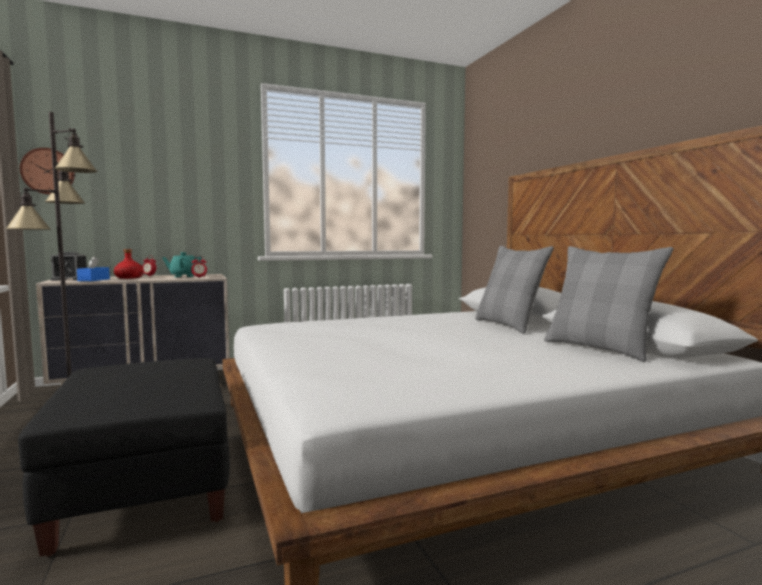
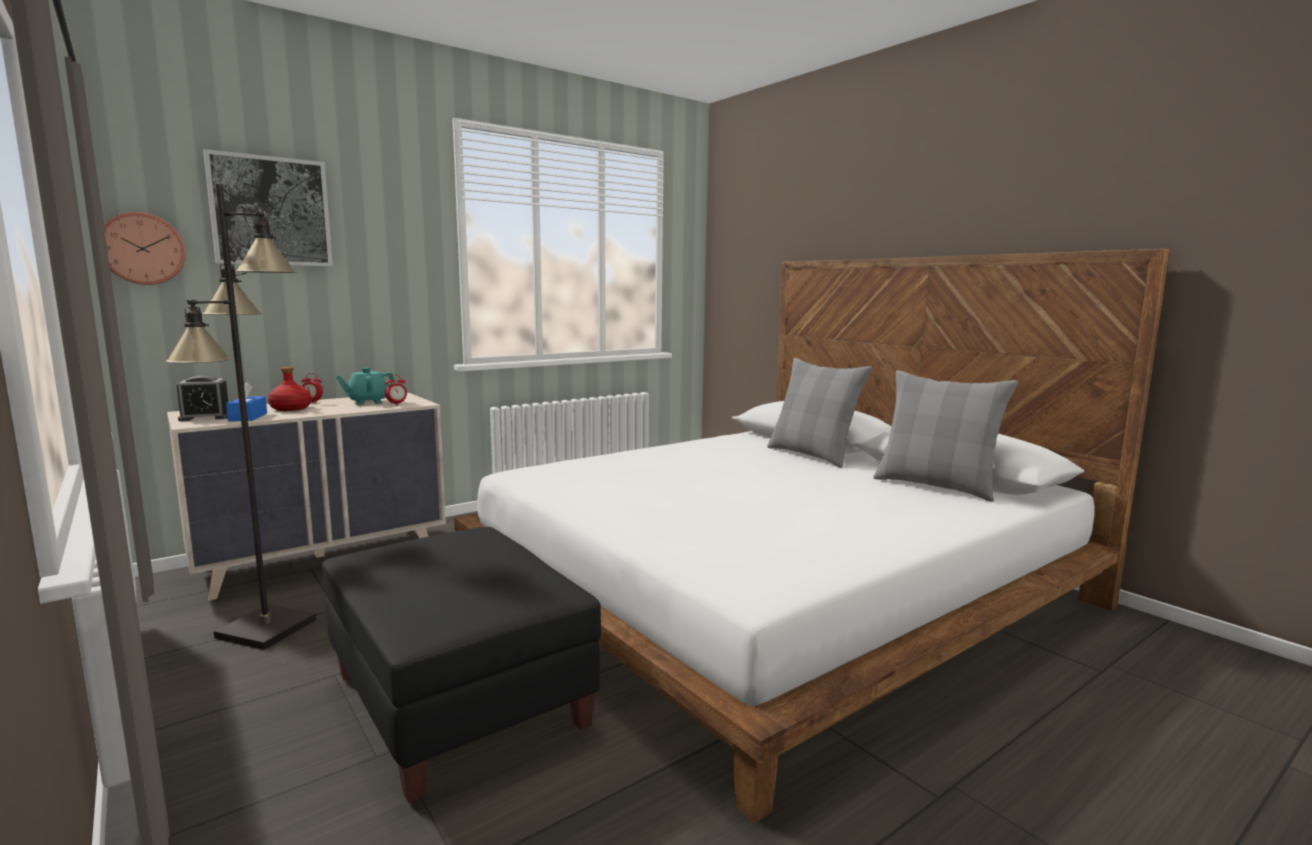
camera: 15 degrees left, 5 degrees up
none -> picture [203,149,333,266]

